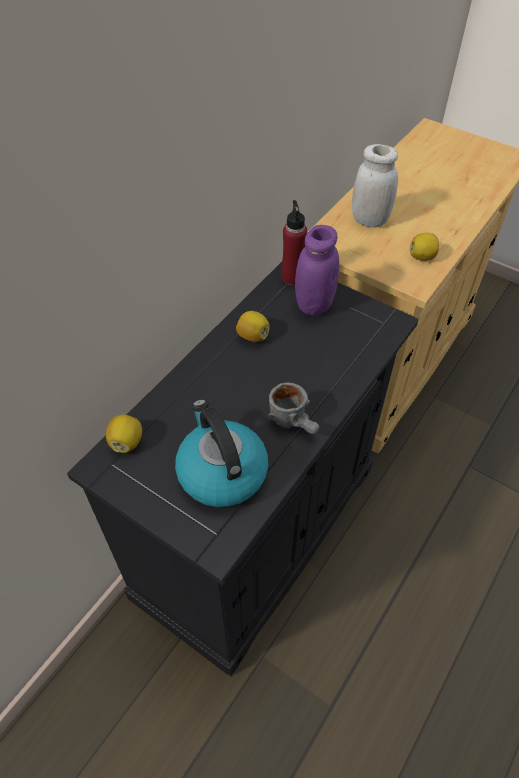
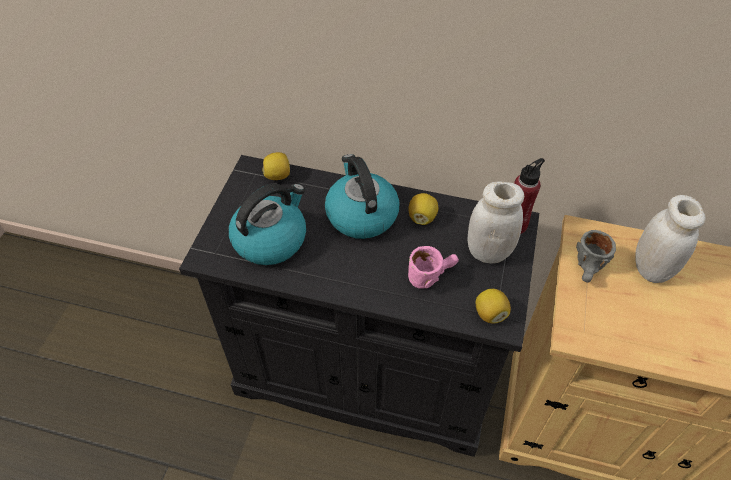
camera: 70 degrees right, 0 degrees up
grey mug [268,383,319,434] -> grey mug moved to [576,230,616,283]
purple jar [295,225,339,316] -> white jar [468,182,524,263]
lemon [409,233,439,261] -> lemon moved to [476,289,511,323]
none -> kettle [325,154,399,239]
none -> pink mug [408,246,459,289]

